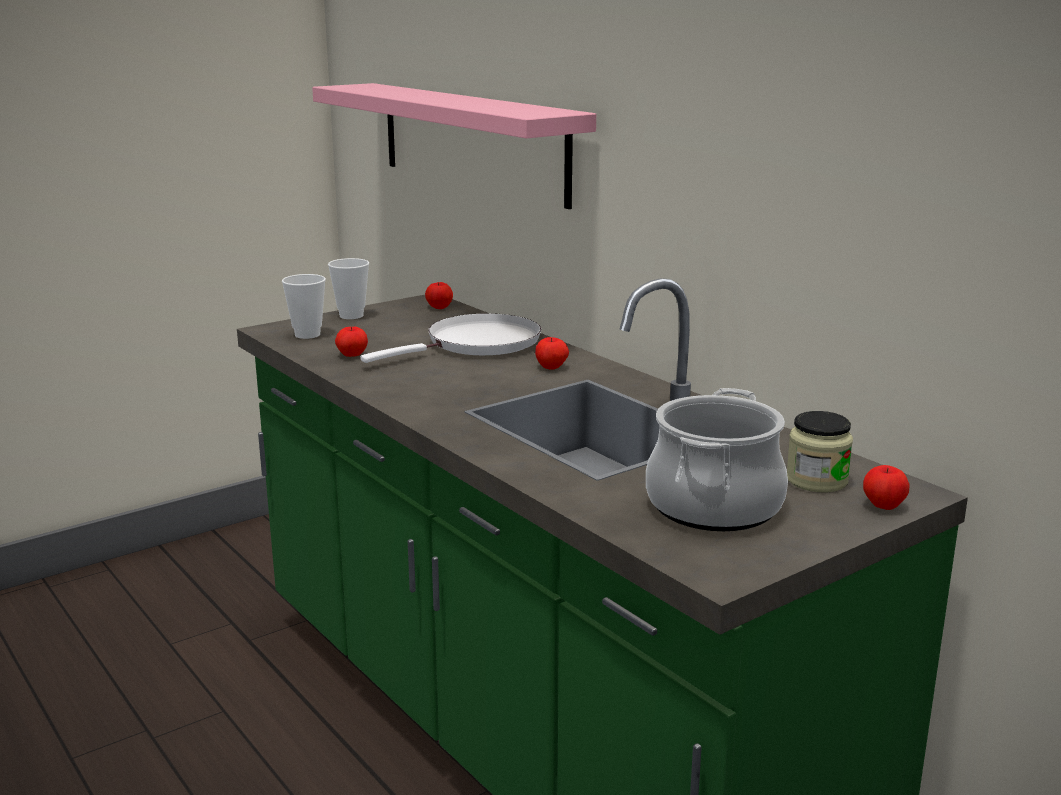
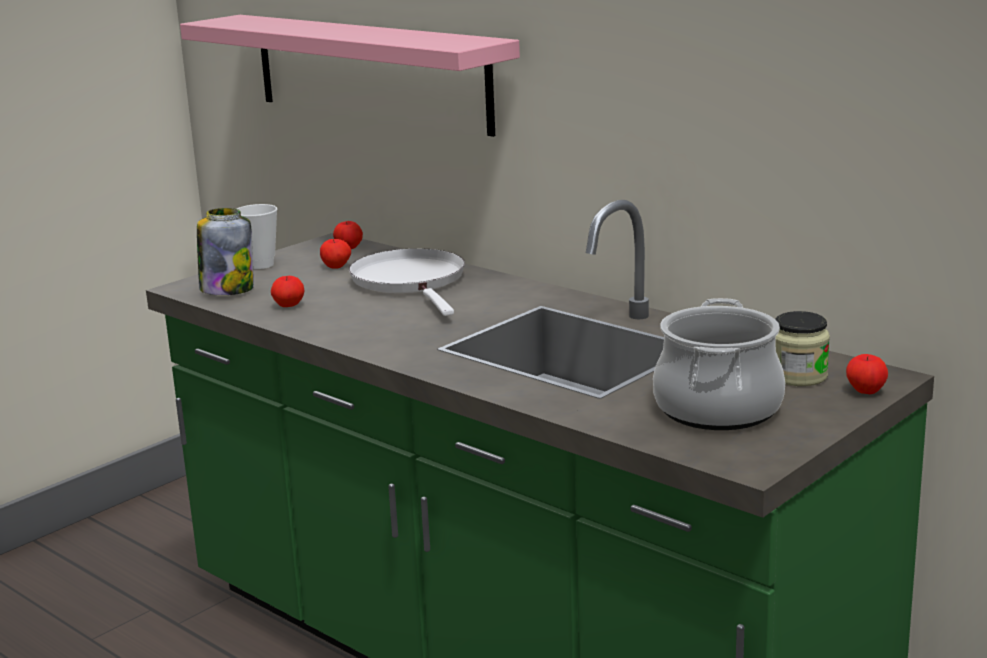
camera: 10 degrees left, 0 degrees up
cup [282,274,326,339] -> jar [197,208,254,295]
white frying pan [360,313,541,363] -> white frying pan turned 60 degrees counterclockwise [349,248,465,316]
apple [535,337,569,370] -> apple moved to [320,239,351,269]

